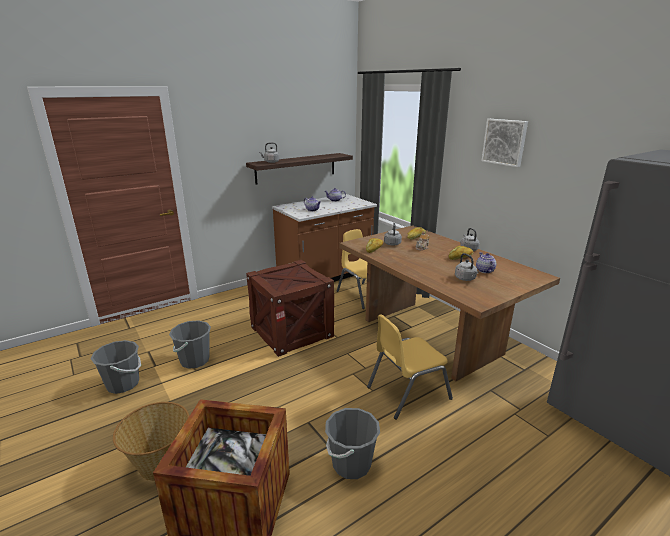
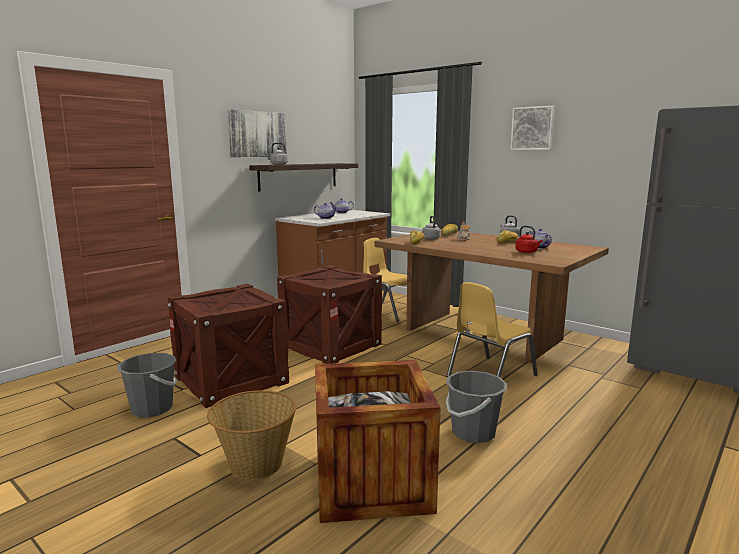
camera: 15 degrees left, 10 degrees down
grey bucket [169,320,211,369] -> crate [168,284,289,408]
grey kettle [455,253,479,281] -> red kettle [515,226,542,253]
none -> picture [228,109,287,157]

